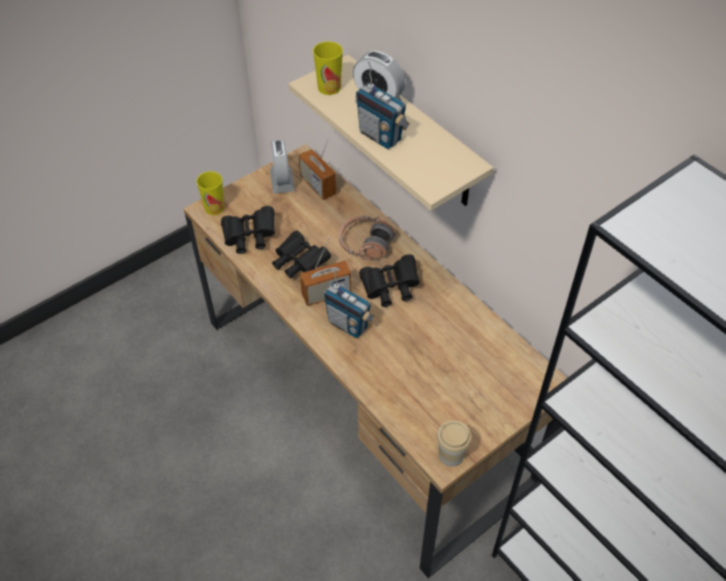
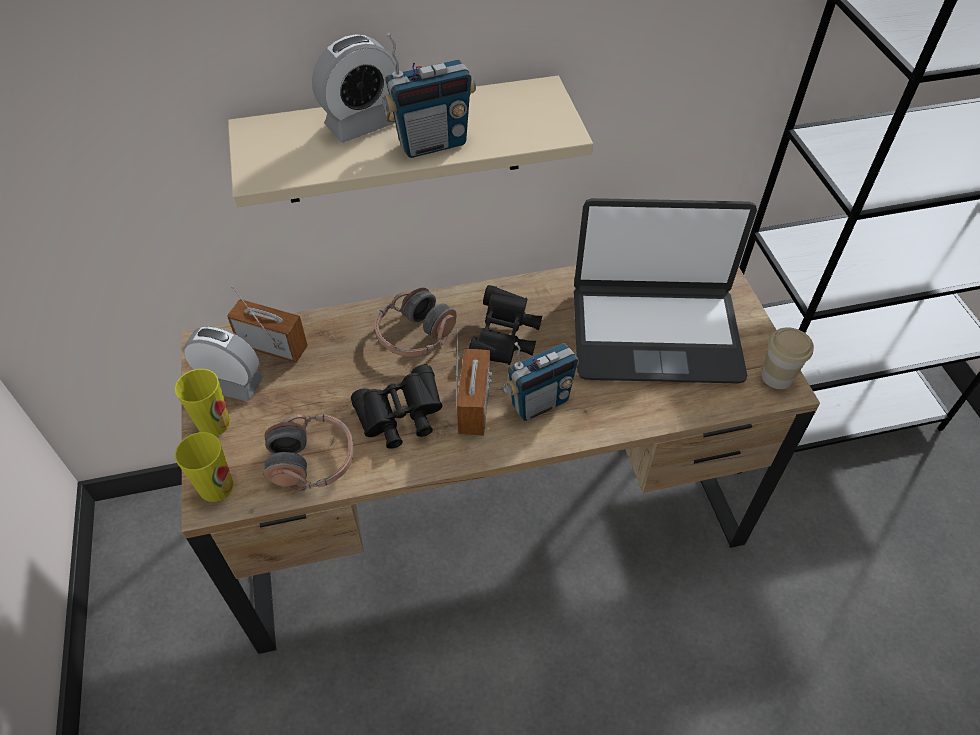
camera: 65 degrees left, 0 degrees up
black binoculars [221,206,275,254] -> headphones [263,414,354,491]
radio [299,139,336,200] -> radio turned 150 degrees counterclockwise [227,286,308,363]
cup [313,41,343,95] -> cup moved to [175,369,230,436]
none -> laptop [574,198,757,384]

